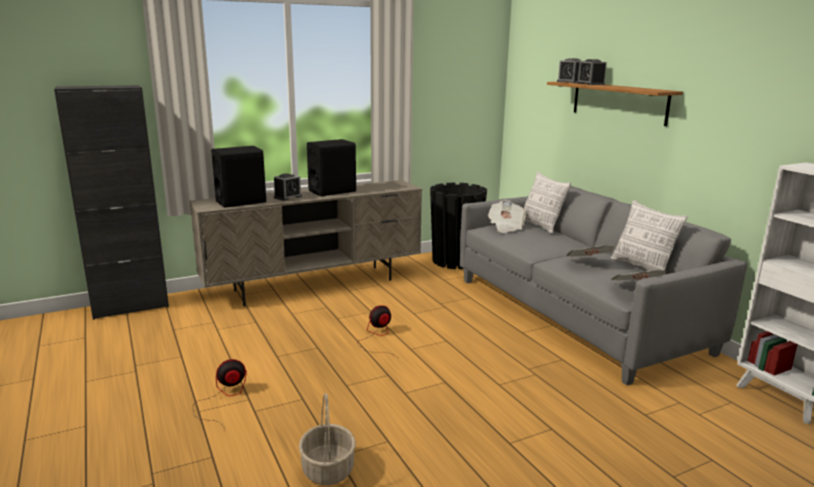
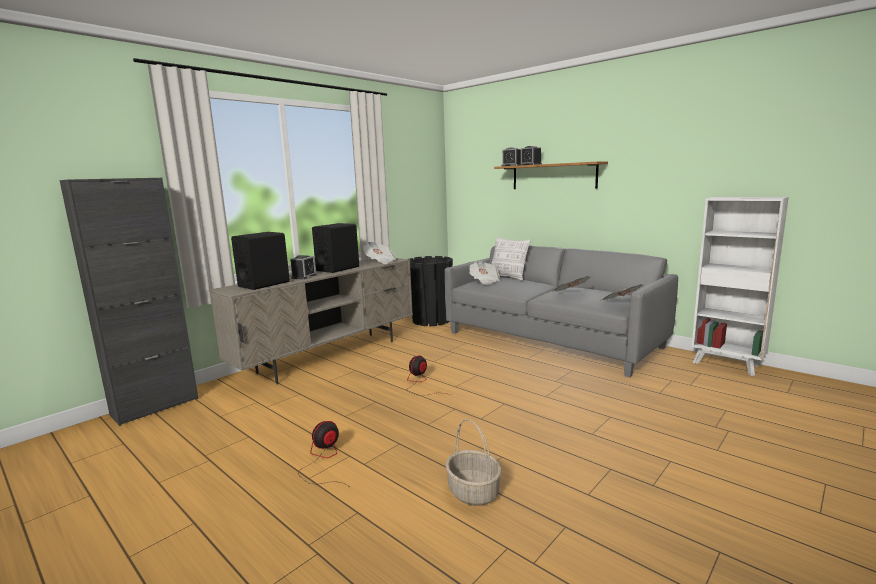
camera: 20 degrees left, 5 degrees down
pillow [611,200,687,275] -> none
none -> newspaper [363,242,396,264]

